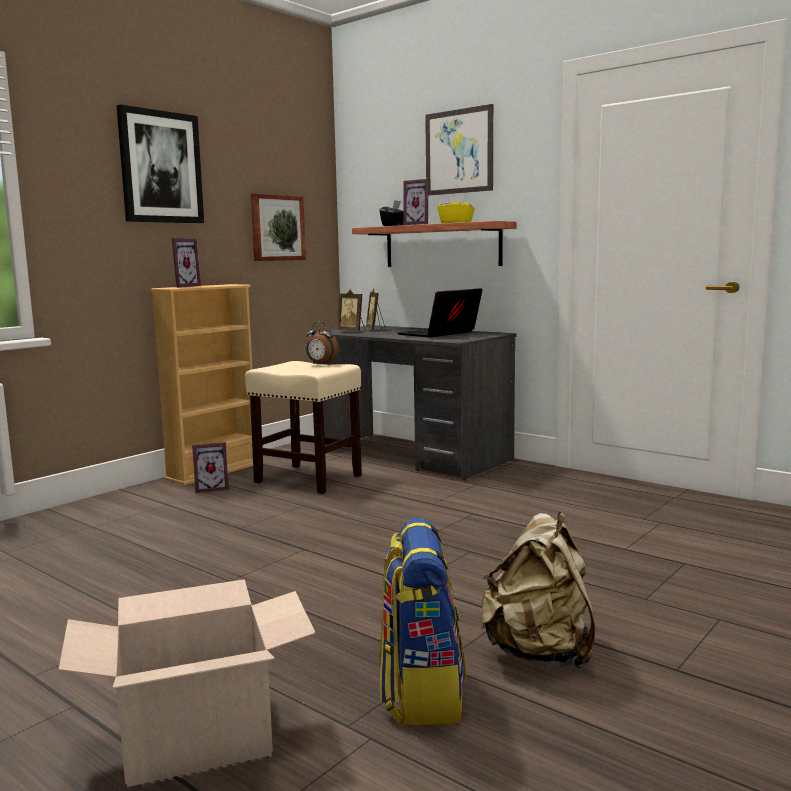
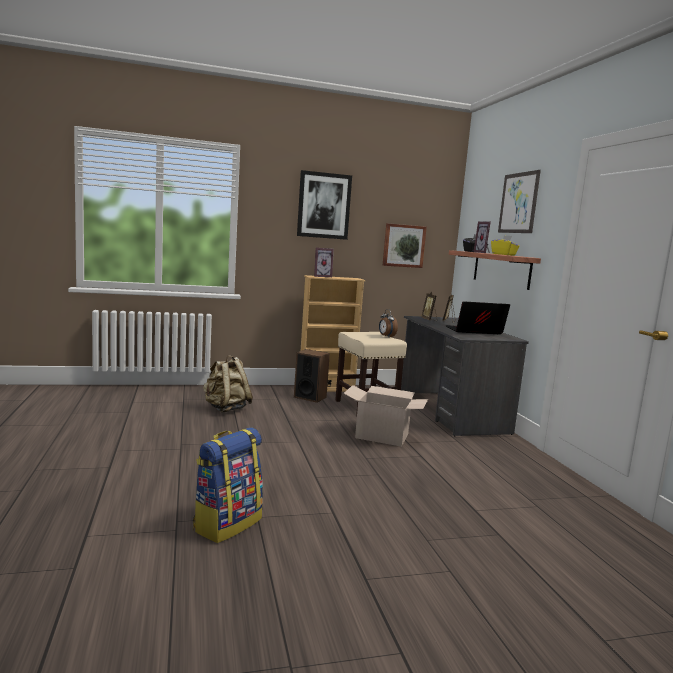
camera: 35 degrees right, 0 degrees up
cardboard box [58,579,316,787] -> cardboard box moved to [343,385,428,446]
picture frame [192,442,229,493] -> speaker [294,349,330,403]
beige backpack [481,512,595,669] -> beige backpack moved to [203,355,253,413]

